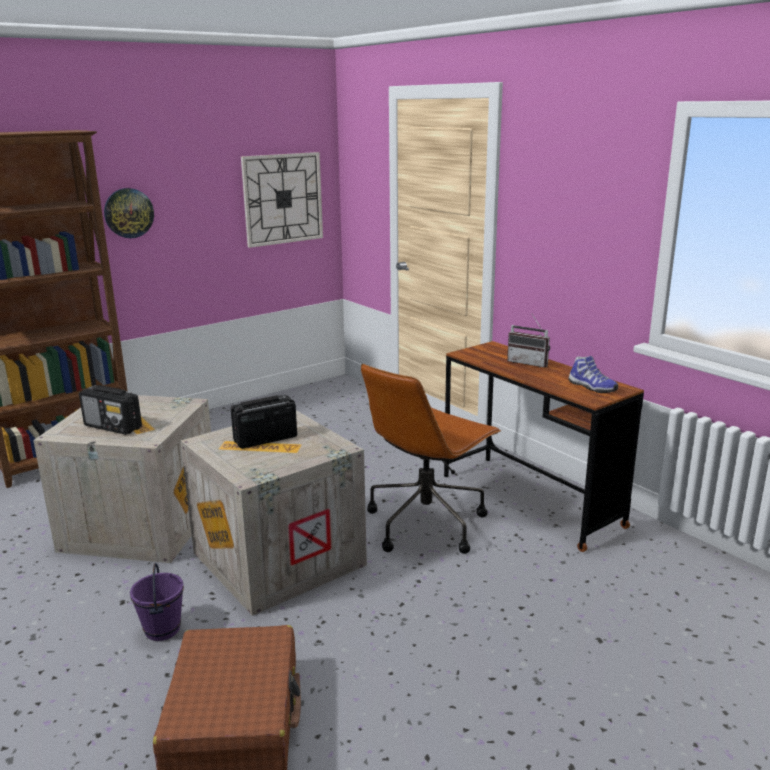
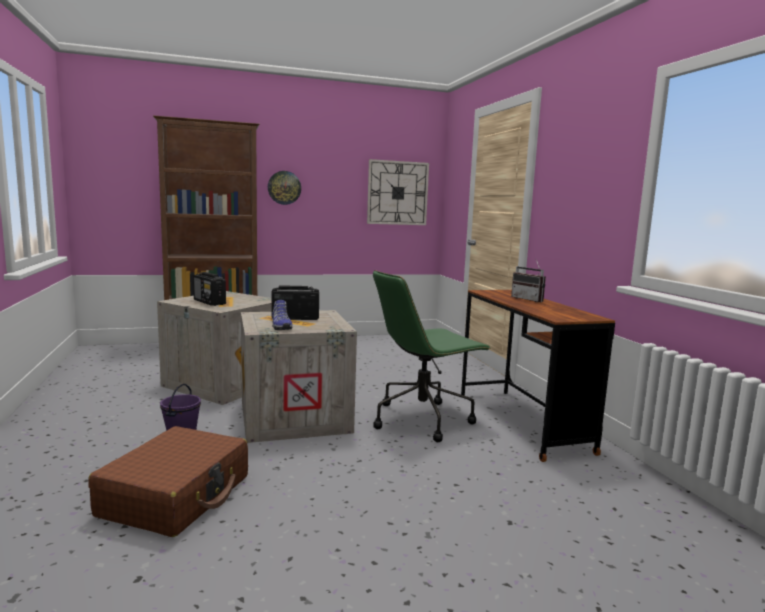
camera: 20 degrees right, 10 degrees down
brown office chair [361,364,501,554] -> green office chair [373,270,491,442]
shoe [569,356,618,393] -> shoe moved to [272,300,292,330]

